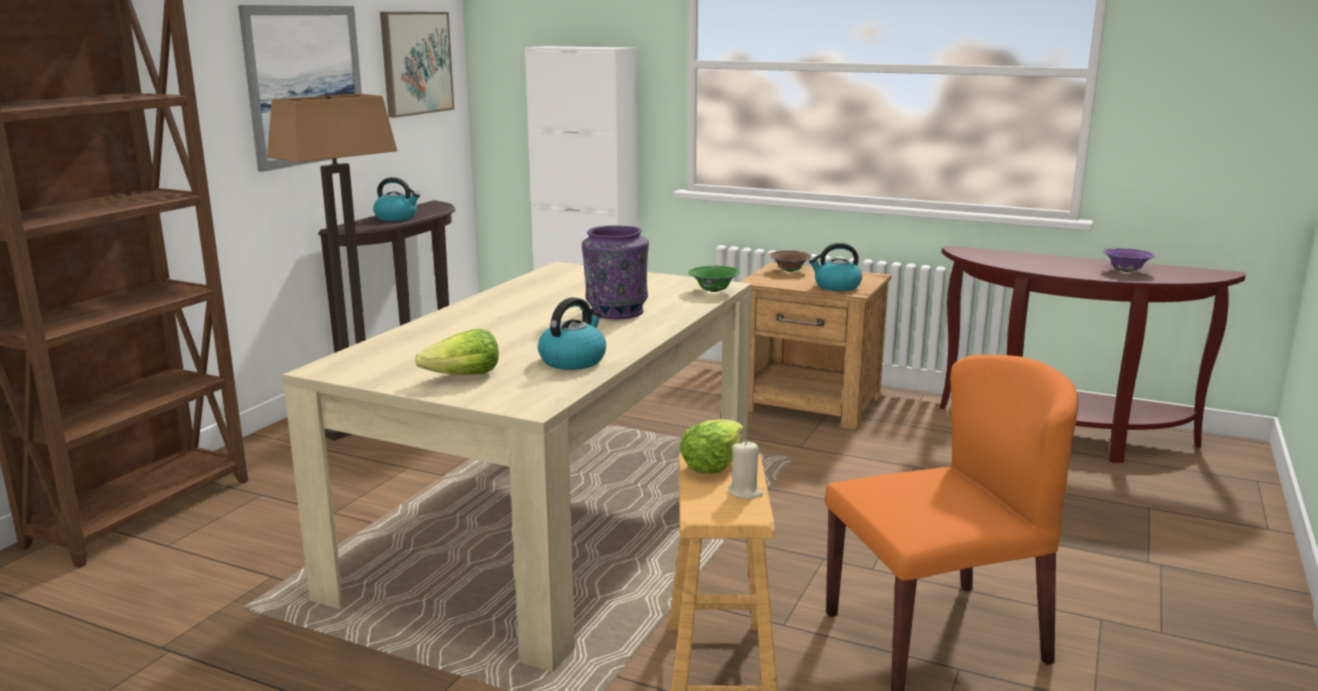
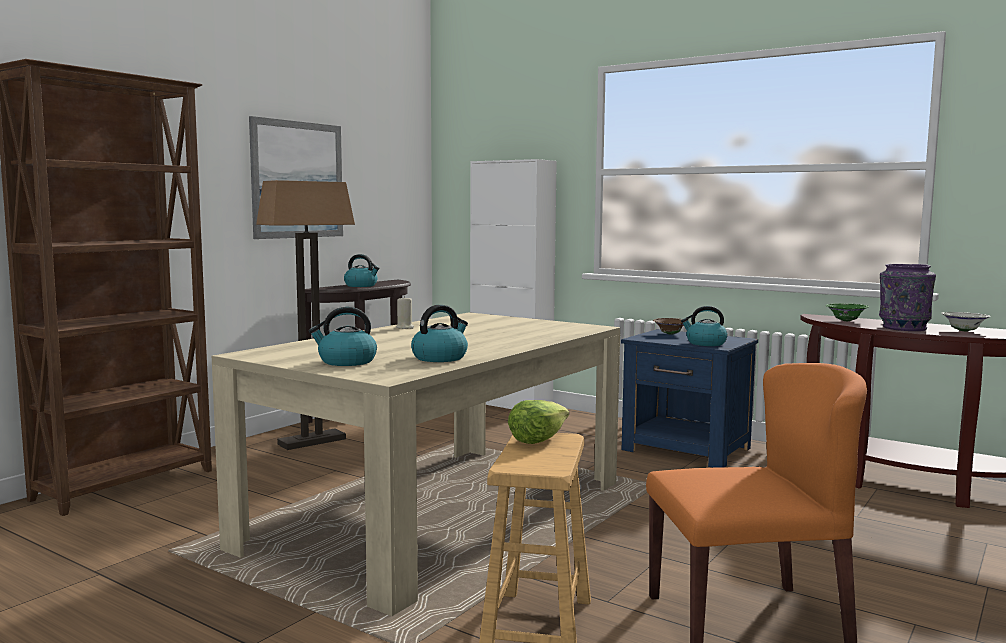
camera: 10 degrees right, 10 degrees down
picture [380,12,454,118] -> none
lettuce [415,329,499,375] -> kettle [309,307,377,366]
purple vase [582,225,649,319] -> purple vase moved to [879,264,936,331]
green bowl [688,266,740,292] -> green bowl moved to [826,303,869,321]
beige candle [728,441,763,500] -> beige candle moved to [396,296,414,329]
brown nightstand [741,262,891,430] -> blue nightstand [621,329,758,468]
purple bowl [1103,248,1155,272] -> white bowl [942,312,991,331]

